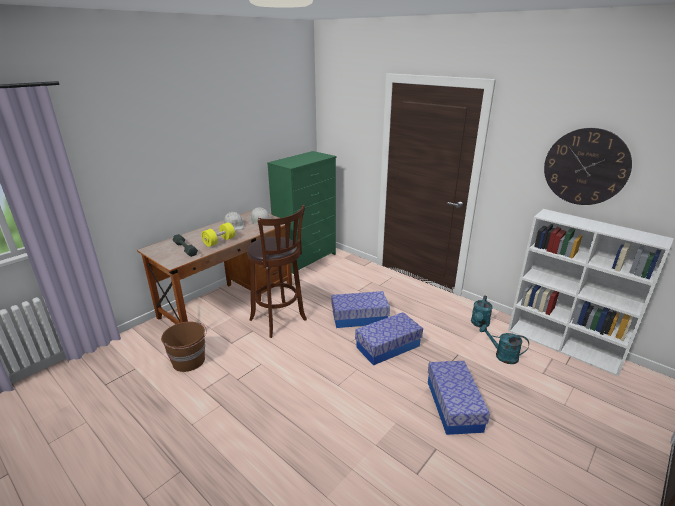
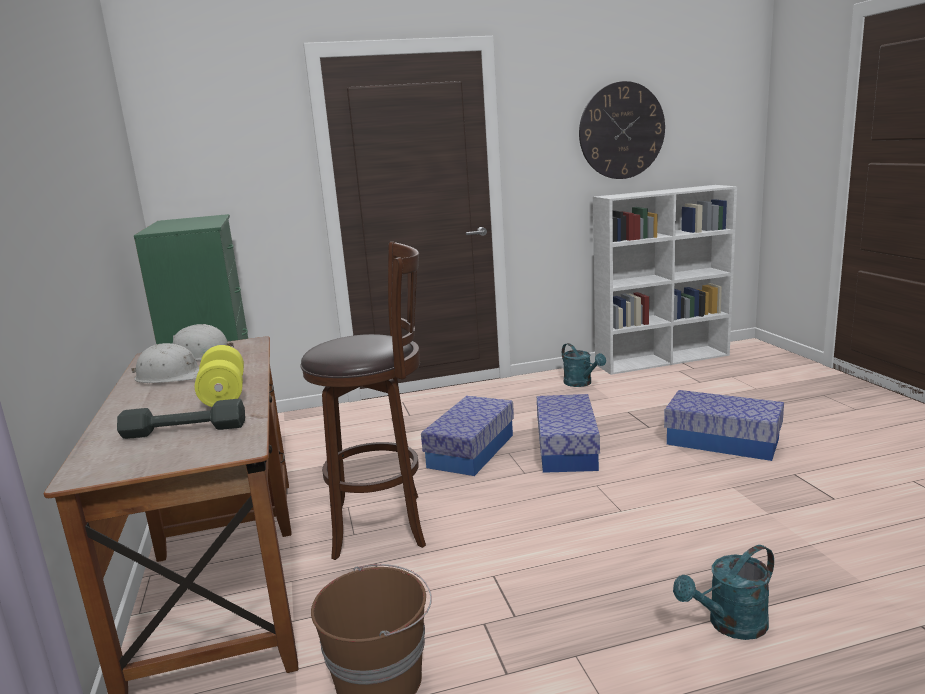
camera: 55 degrees left, 10 degrees down
turquoise watering can [479,325,529,364] -> turquoise watering can moved to [673,545,774,640]

